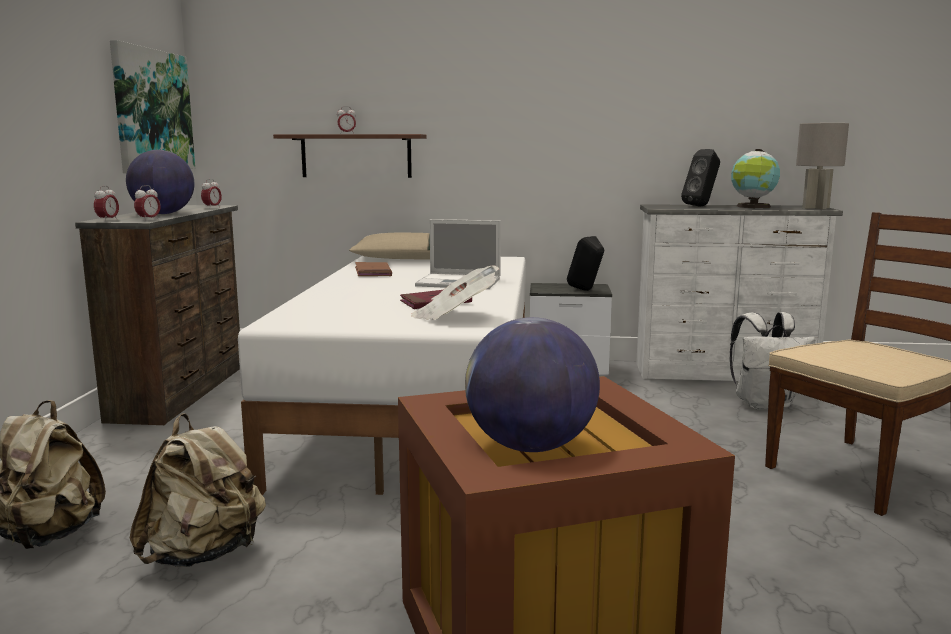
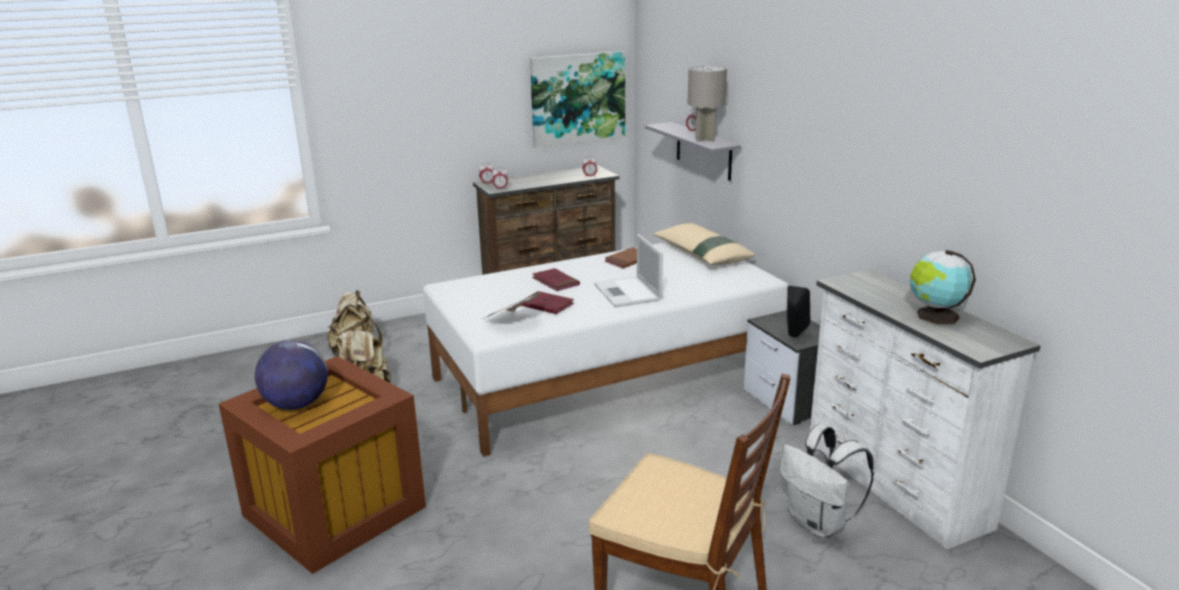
camera: 60 degrees right, 10 degrees up
globe [126,150,194,214] -> none
brown shelf [273,134,427,178] -> grey shelf [645,122,741,181]
black speaker [681,149,720,207] -> none
grey table lamp [796,123,849,209] -> grey table lamp moved to [687,66,727,142]
none -> red book [532,268,580,291]

